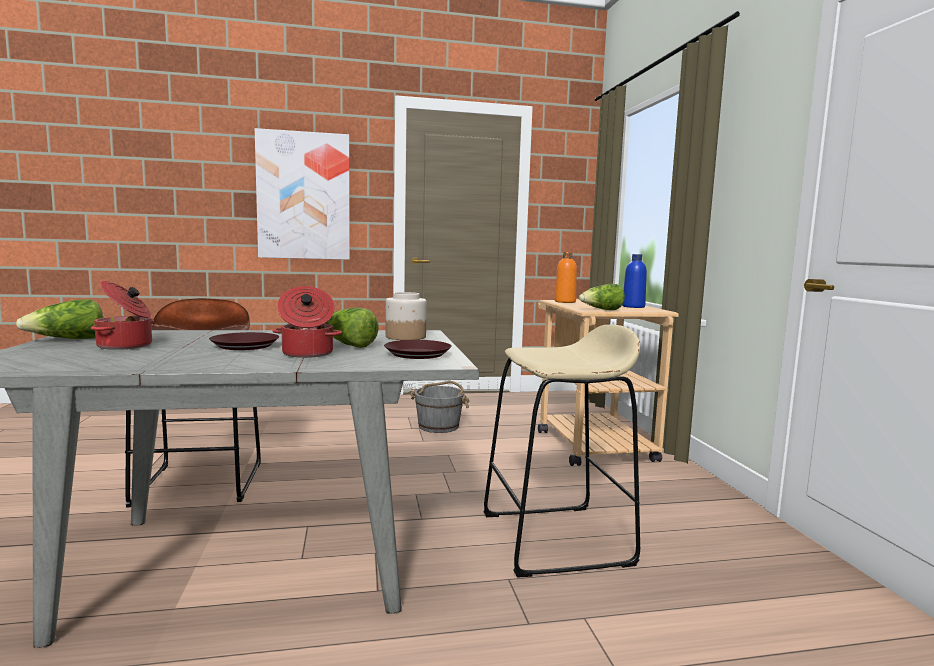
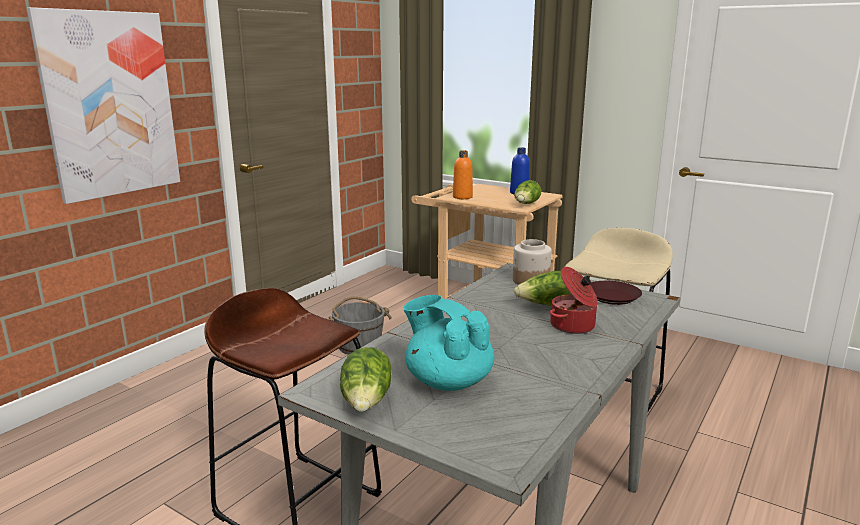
camera: 45 degrees left, 10 degrees up
cooking pot [91,281,154,350] -> turquoise teapot [403,295,494,391]
brown plate [209,332,279,350] -> none

